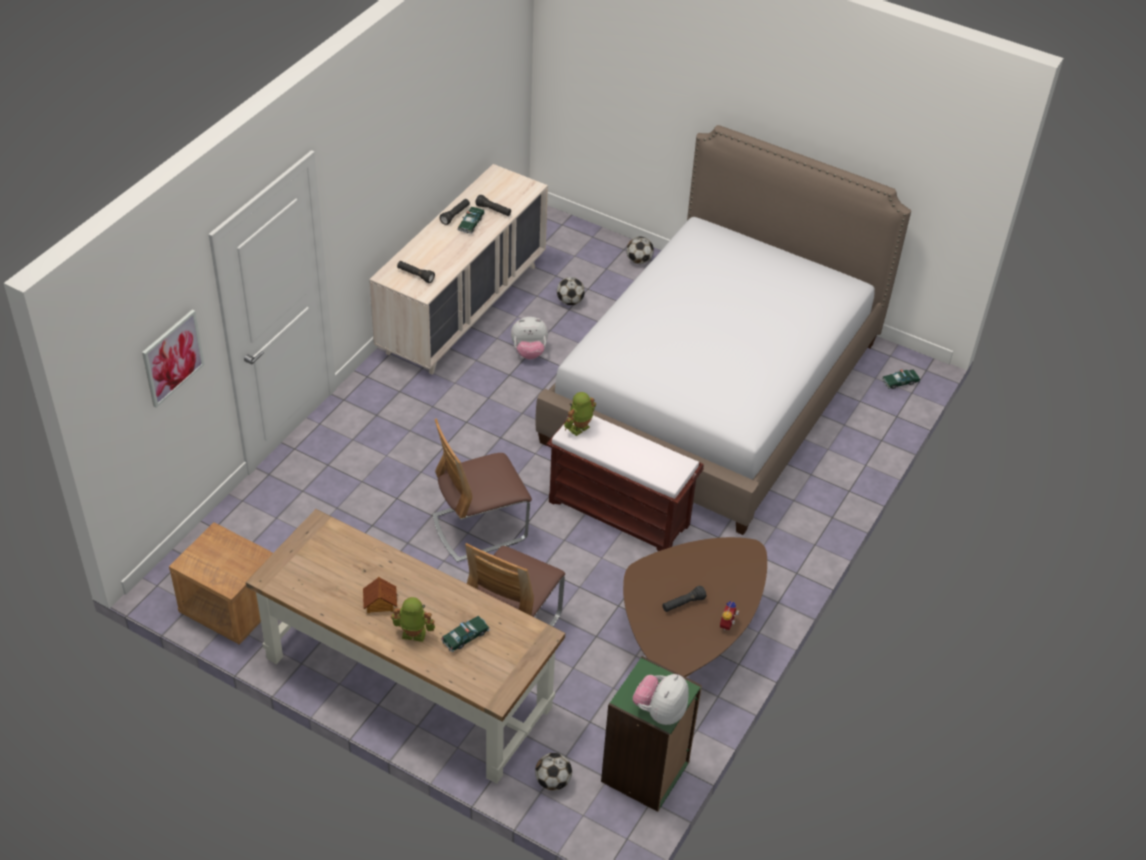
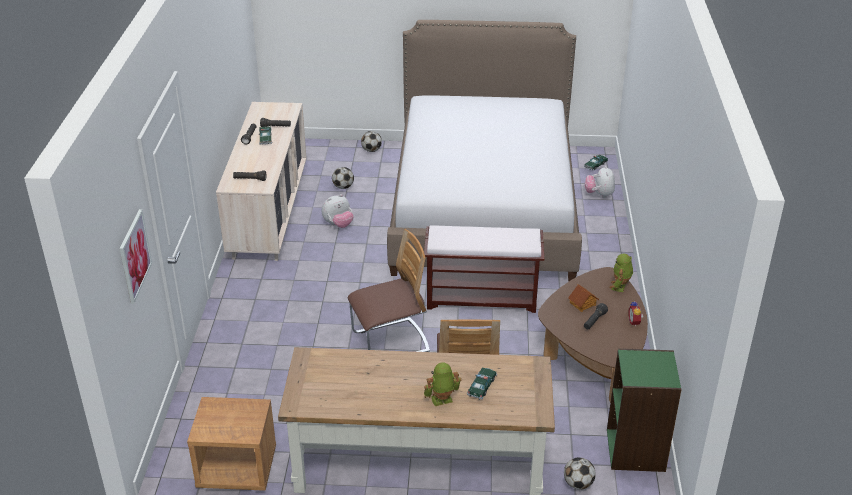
camera: 25 degrees left, 10 degrees down
toy house [363,577,397,613] -> toy house moved to [568,284,599,312]
chair [433,419,532,562] -> chair turned 150 degrees counterclockwise [348,229,430,352]
toy robot [564,392,596,436] -> toy robot moved to [609,254,633,292]
plush toy [633,674,689,725] -> plush toy moved to [585,166,615,198]

